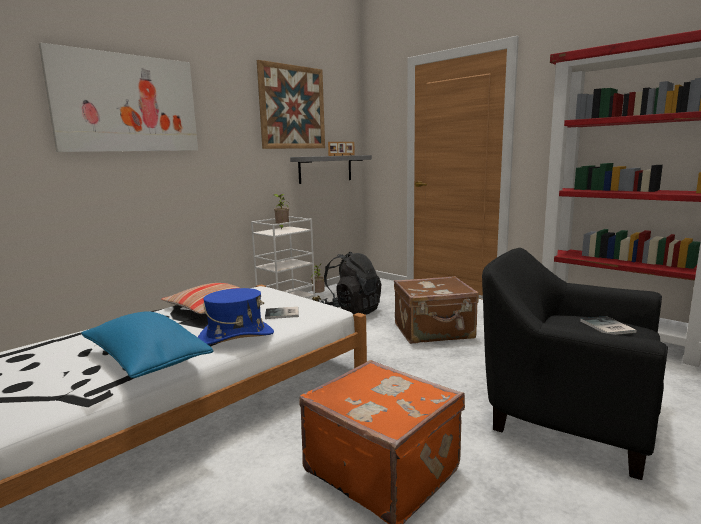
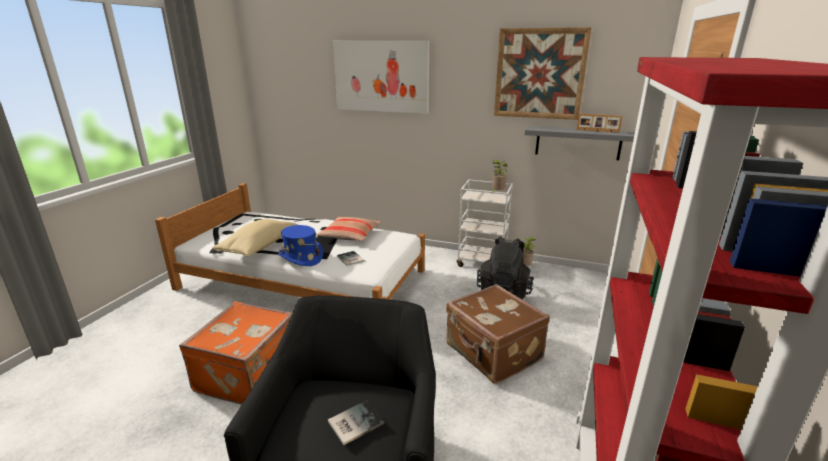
camera: 65 degrees right, 10 degrees up
blue pillow [81,311,213,378] -> beige pillow [212,219,298,257]

